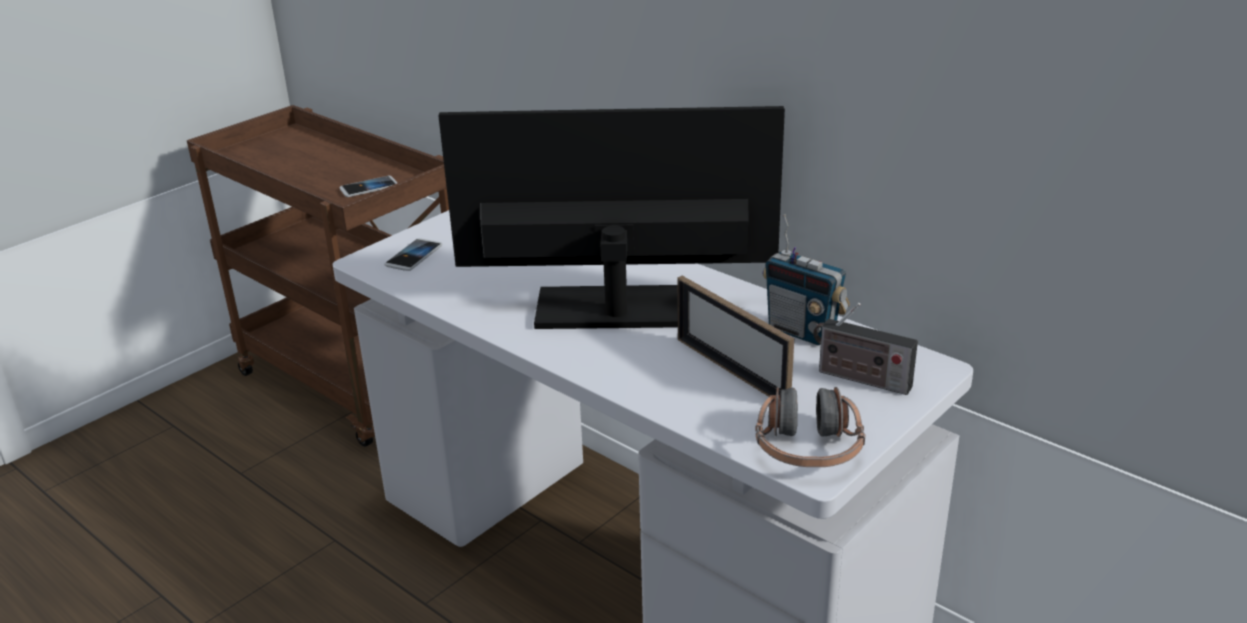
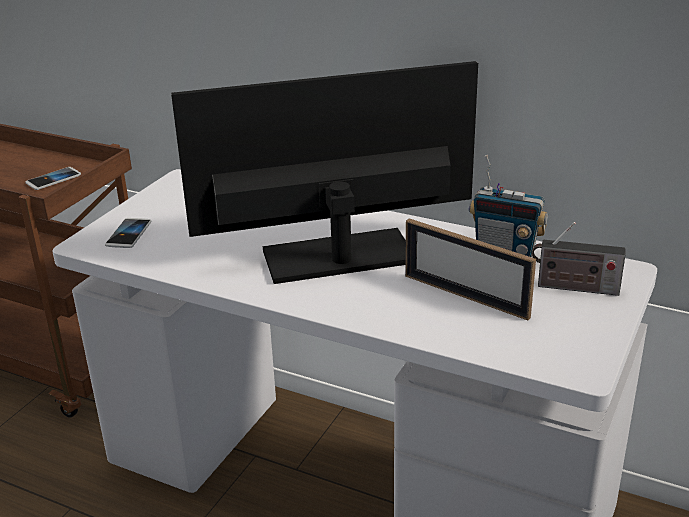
camera: 15 degrees left, 0 degrees up
headphones [755,386,865,467] -> none

